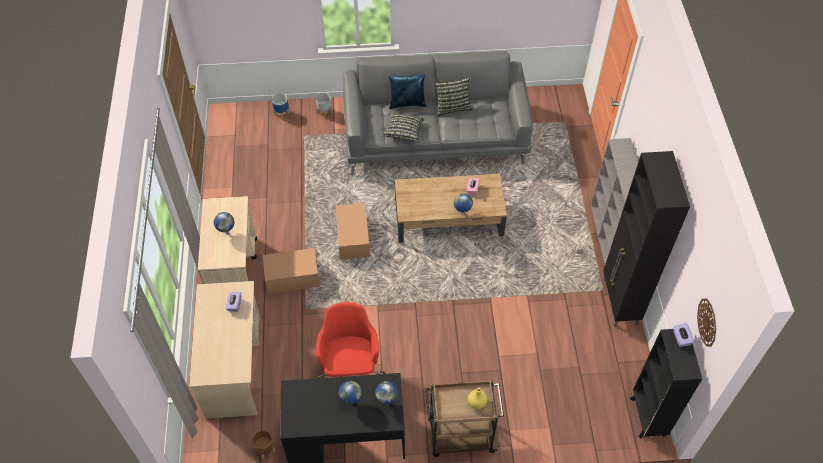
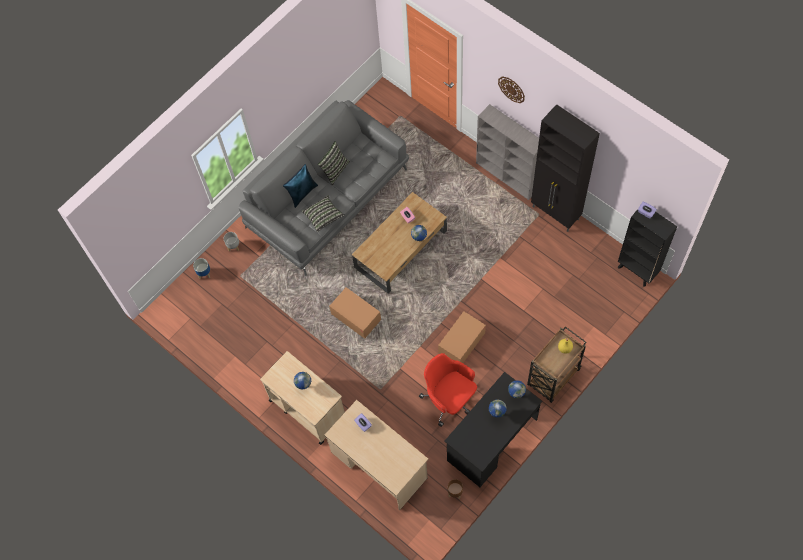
camera: 40 degrees left, 10 degrees up
cardboard box [263,248,320,294] -> cardboard box moved to [438,311,486,363]
wall clock [697,299,716,347] -> wall clock moved to [498,76,525,103]

